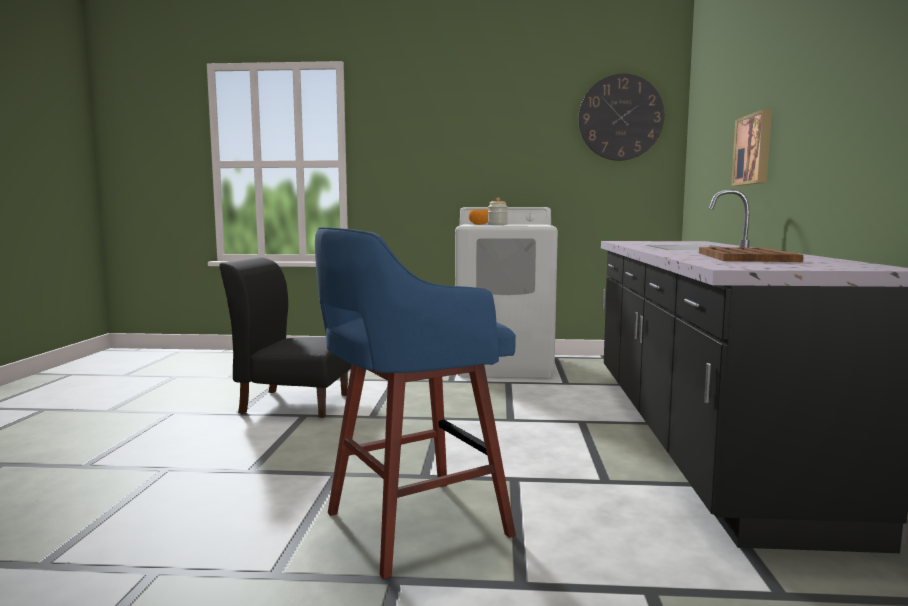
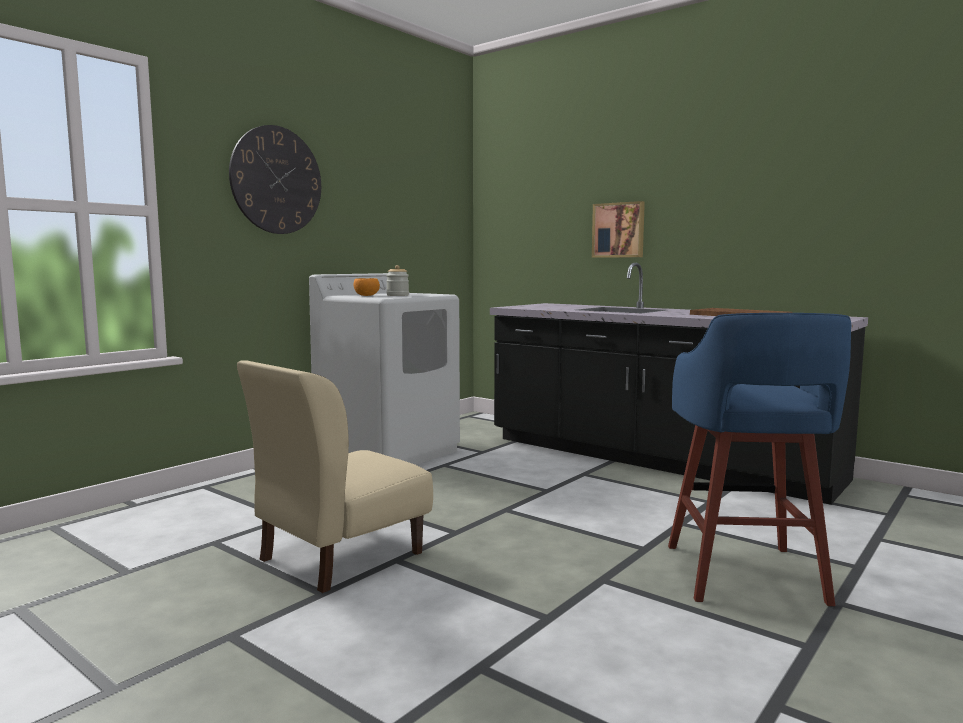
camera: 55 degrees left, 0 degrees up
black chair [219,257,352,418] -> beige chair [237,360,433,593]
wall clock [578,73,664,161] -> wall clock moved to [229,125,321,234]

